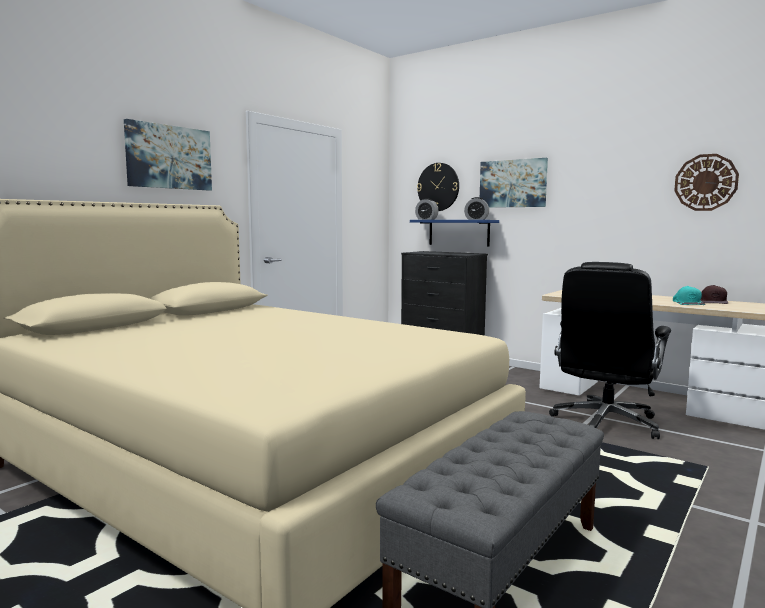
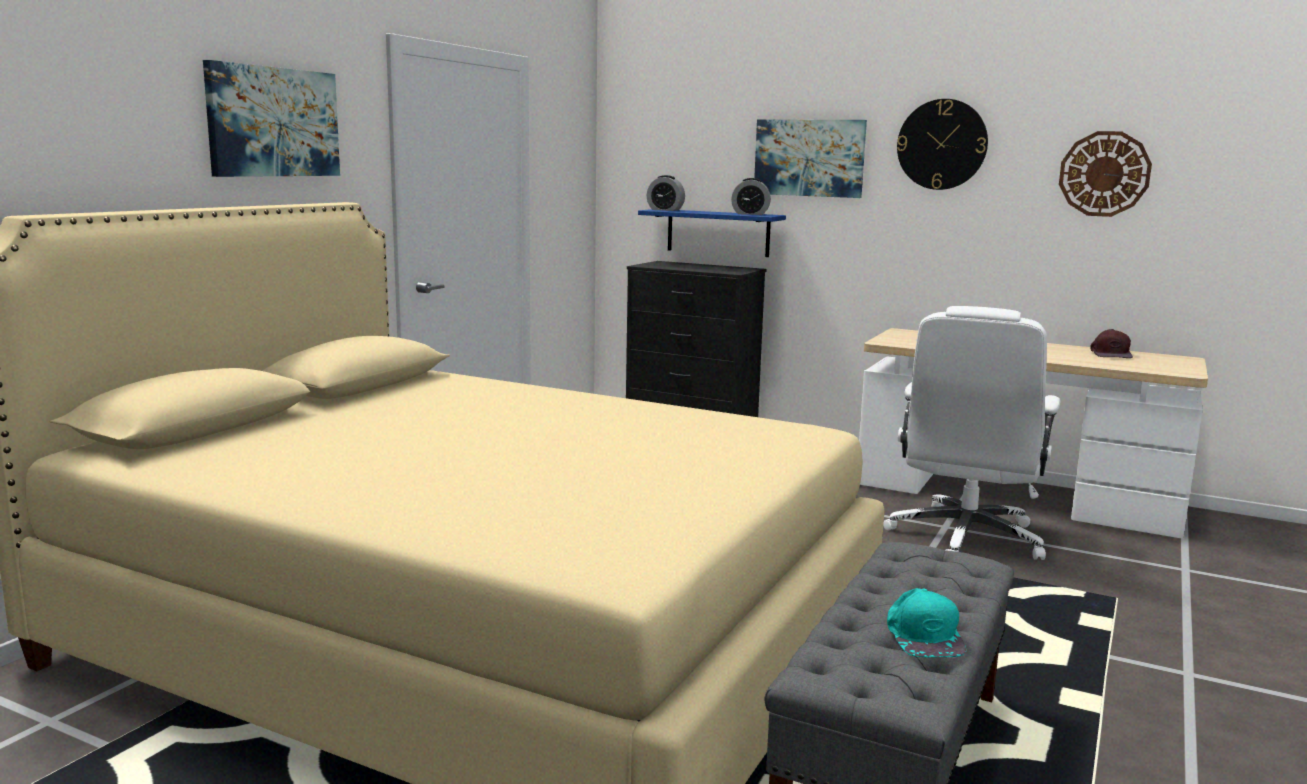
camera: 10 degrees left, 5 degrees up
wall clock [417,163,459,211] -> wall clock moved to [897,99,988,190]
black office chair [549,262,671,439] -> white office chair [883,306,1061,560]
turquoise cap [673,286,705,305] -> turquoise cap moved to [887,588,966,657]

